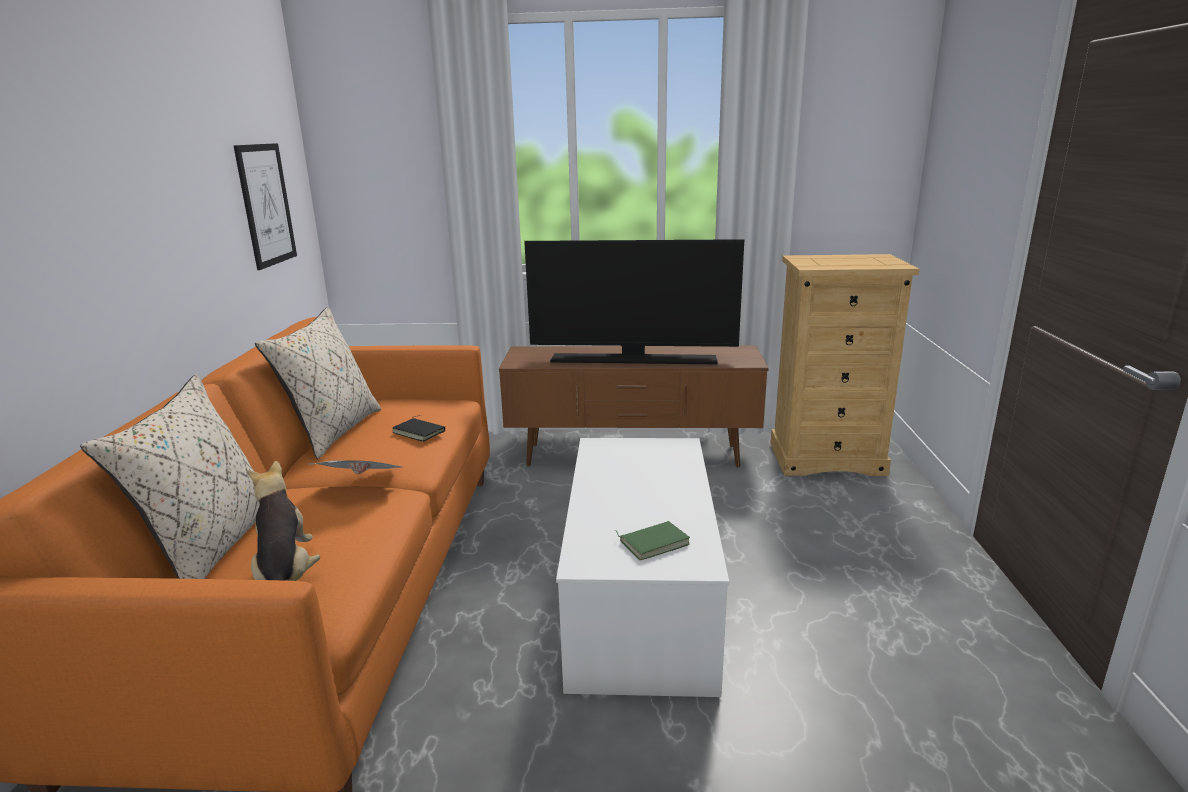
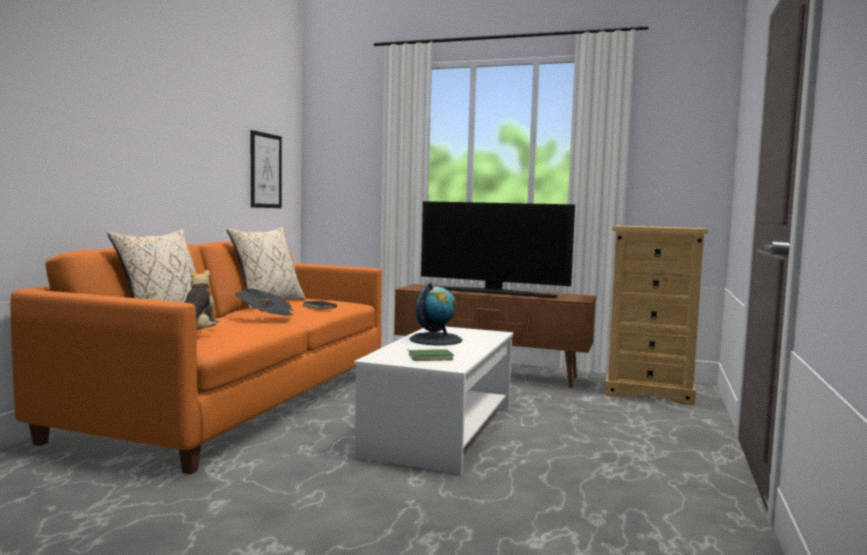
camera: 15 degrees right, 15 degrees down
none -> globe [410,282,462,345]

